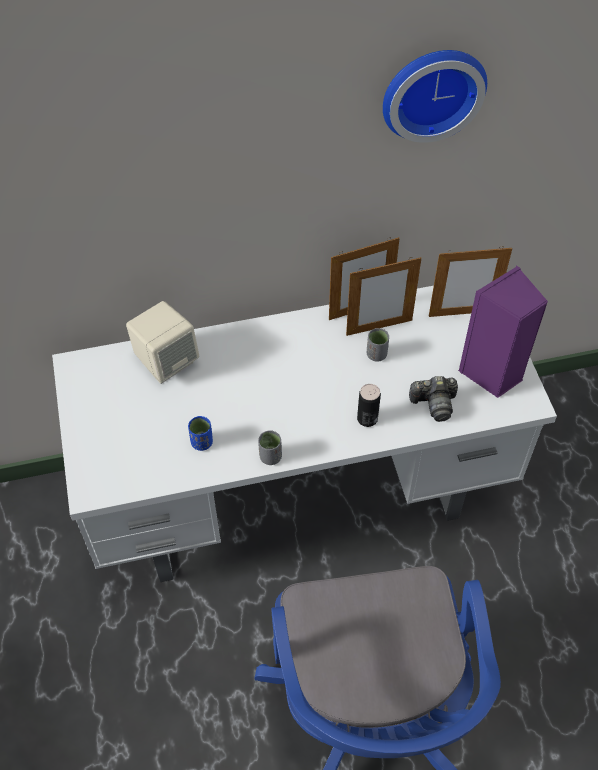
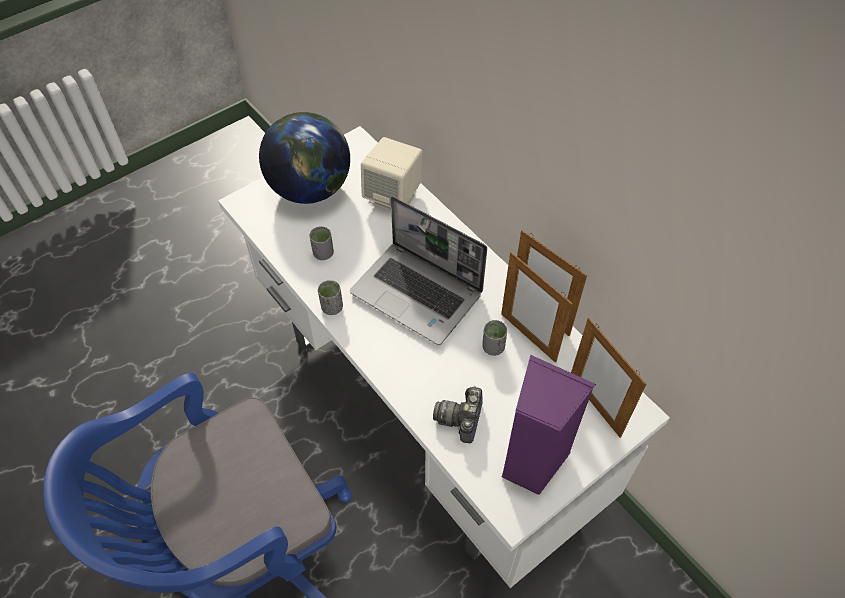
camera: 65 degrees right, 0 degrees up
blue cup [188,416,213,451] -> grey cup [310,227,334,260]
can [357,384,381,427] -> none
wall clock [383,50,487,143] -> none
camera [409,376,458,422] -> camera turned 45 degrees clockwise [433,386,482,444]
none -> globe [259,112,350,204]
none -> laptop [350,196,487,345]

